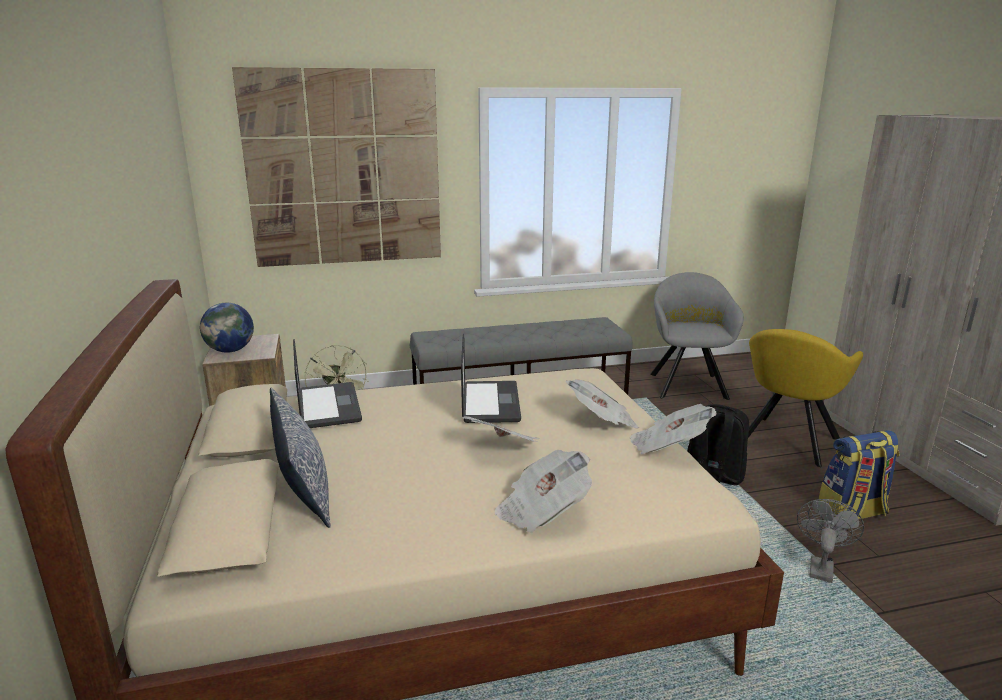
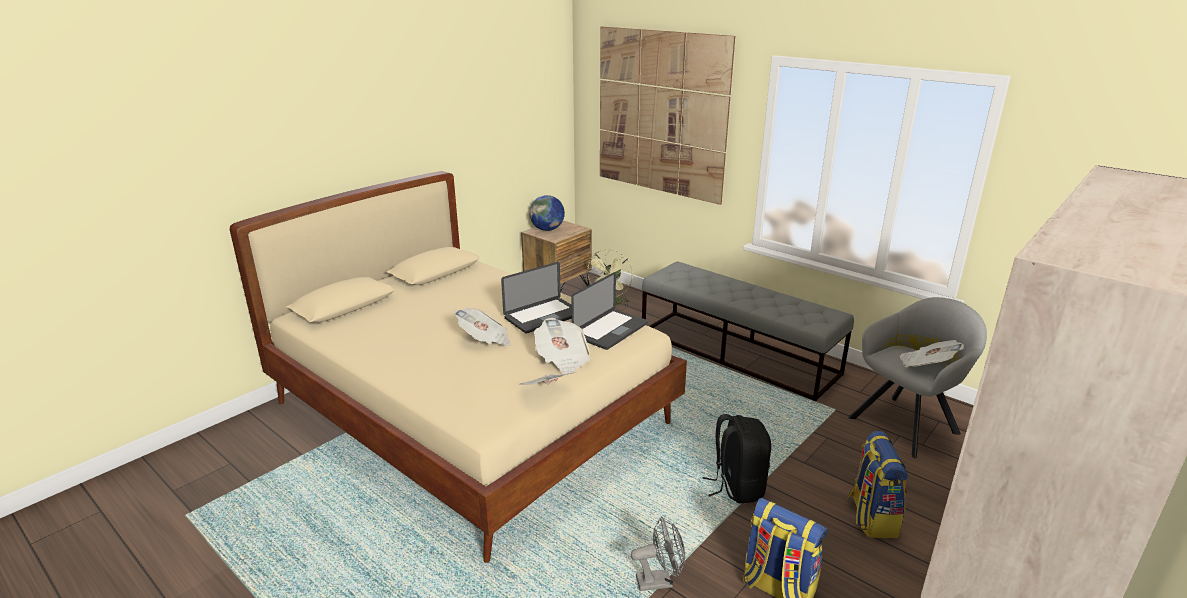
camera: 55 degrees right, 5 degrees up
pillow [270,388,331,528] -> none
laptop [293,340,362,428] -> laptop moved to [571,272,648,350]
newspaper [495,450,592,533] -> newspaper moved to [900,340,964,367]
yellow armchair [748,329,863,467] -> backpack [846,431,908,538]

